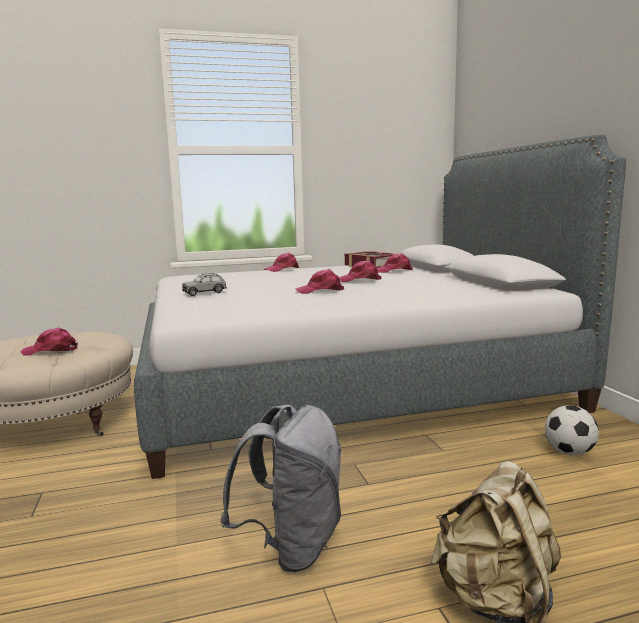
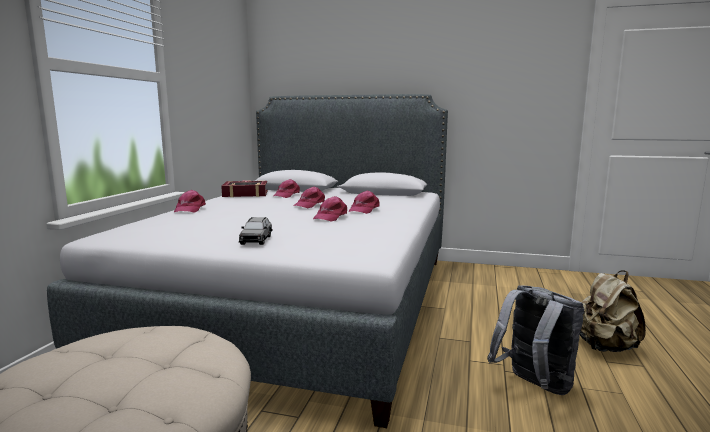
camera: 60 degrees left, 0 degrees up
pink cap [21,327,78,355] -> pink cap moved to [348,190,380,214]
football [545,405,599,455] -> none

